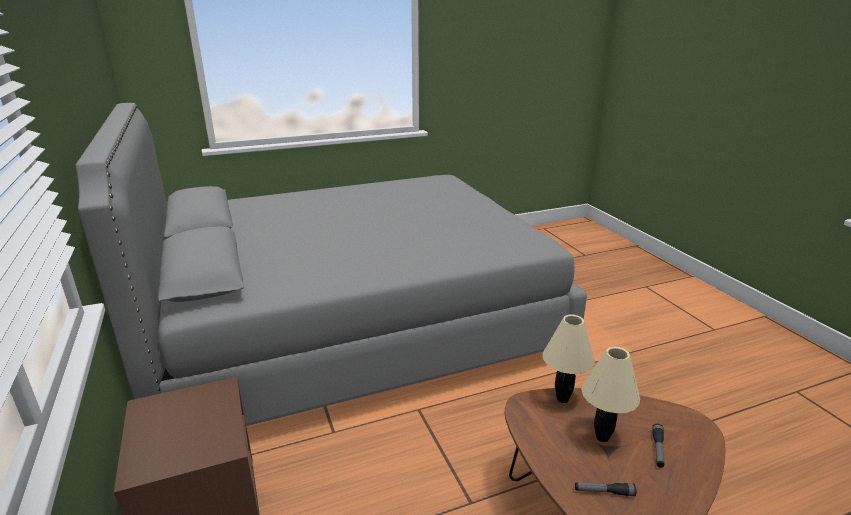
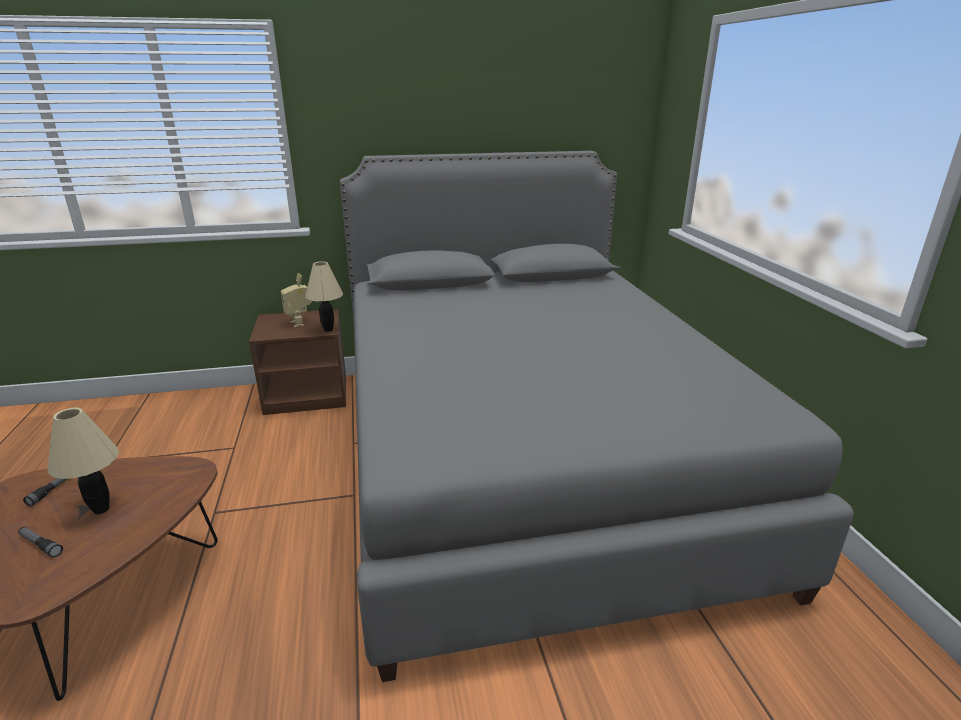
camera: 100 degrees right, 0 degrees up
beige table lamp [542,314,595,403] -> beige table lamp moved to [305,261,343,332]
none -> toy robot [281,273,312,327]

